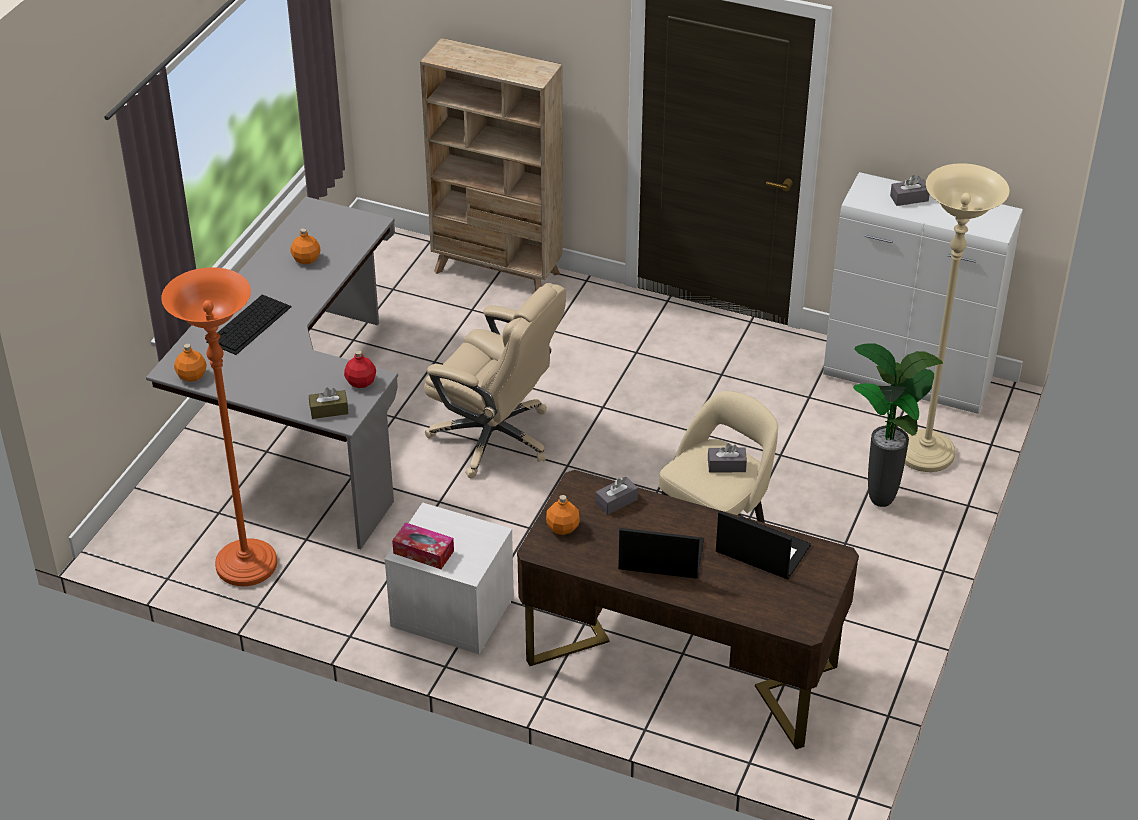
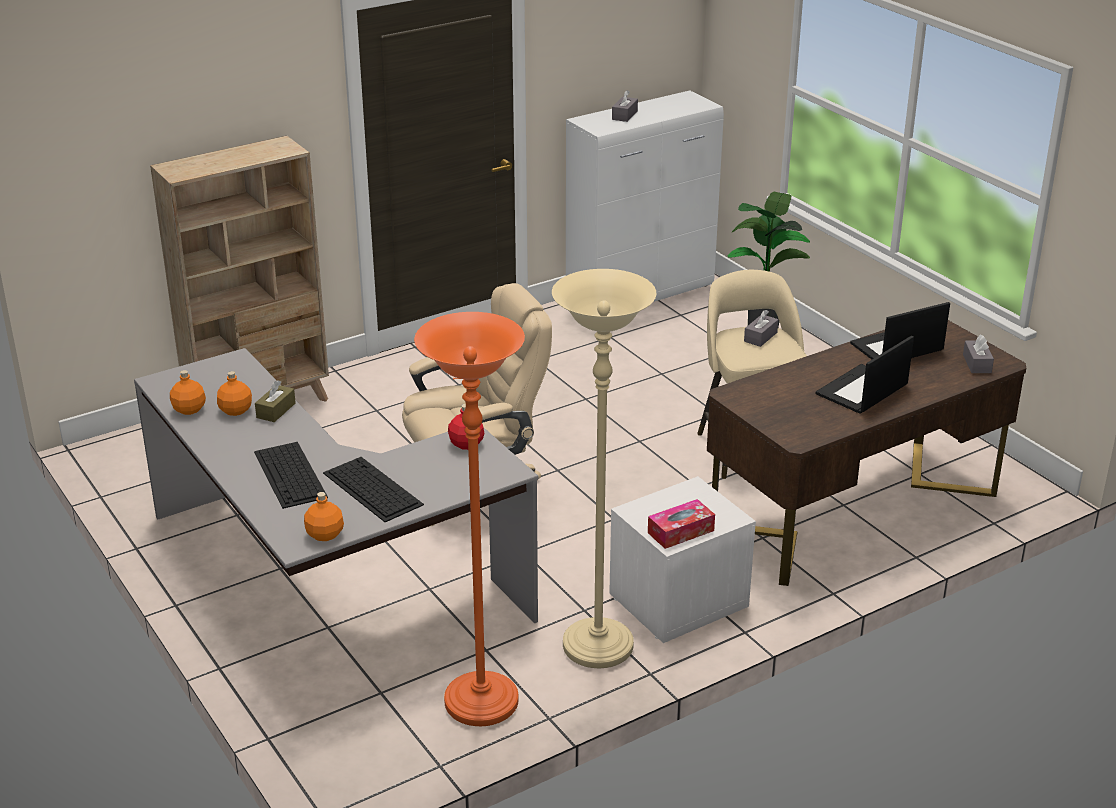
camera: 55 degrees left, 10 degrees down
brown tissue box [309,388,348,419] -> brown tissue box moved to [255,380,296,422]
orange bottle [546,495,580,535] -> orange bottle moved to [170,370,206,415]
grey tissue box [595,477,638,515] -> grey tissue box moved to [963,335,994,373]
beige floor lamp [905,163,1010,472] -> beige floor lamp moved to [552,269,656,668]
none -> keyboard [323,457,424,522]

